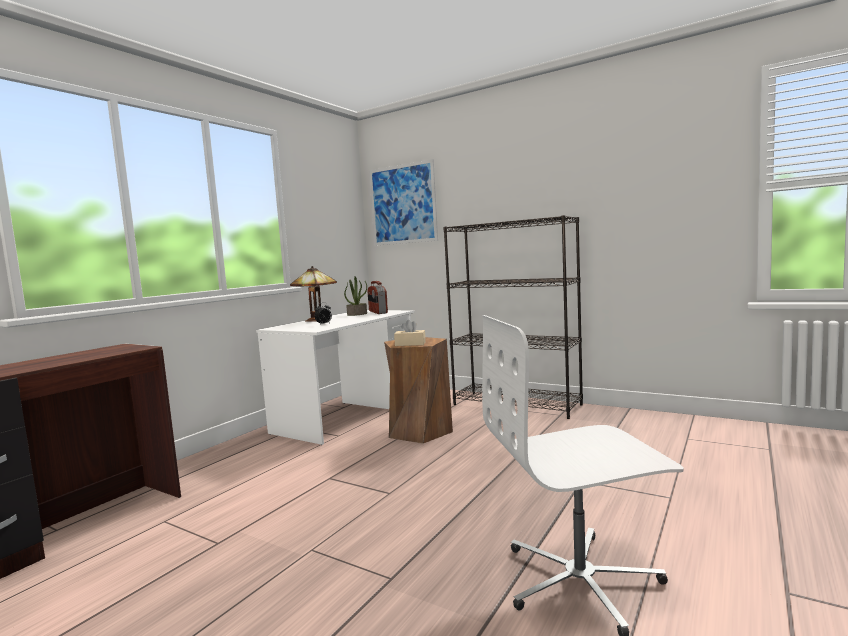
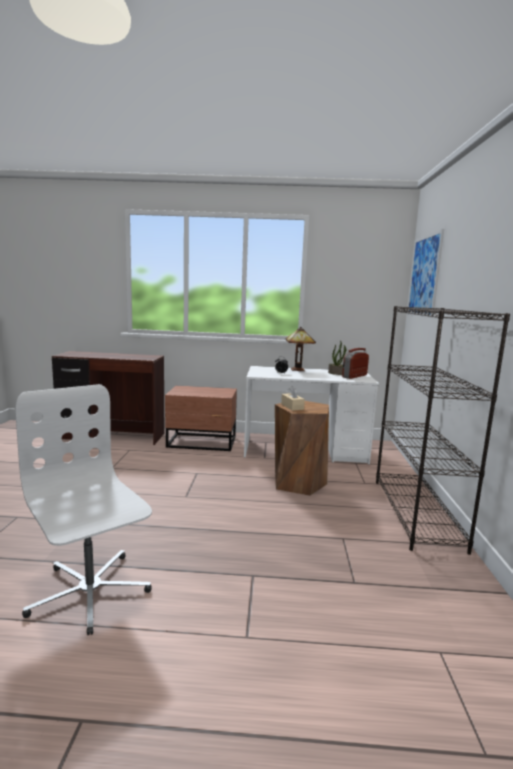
camera: 60 degrees right, 5 degrees up
none -> brown nightstand [165,386,237,451]

